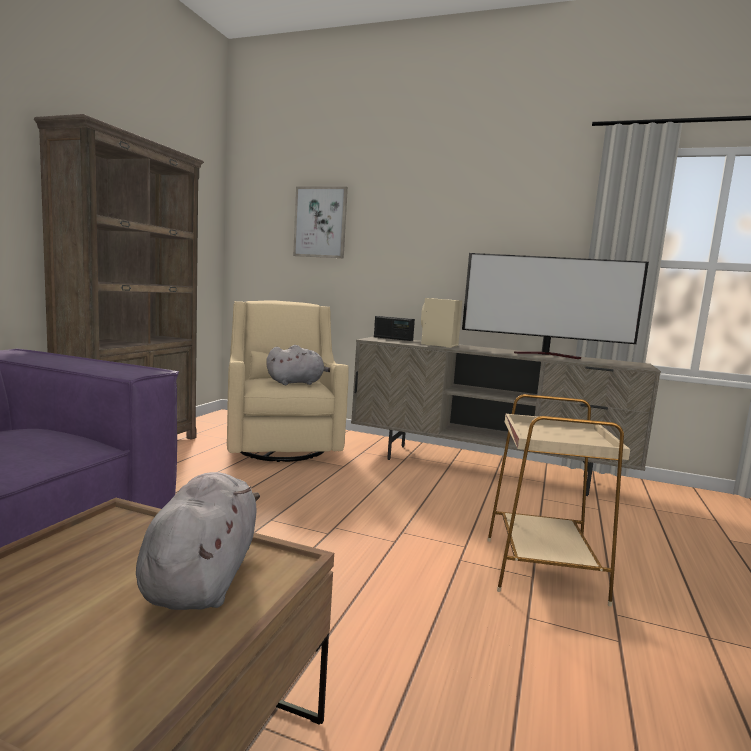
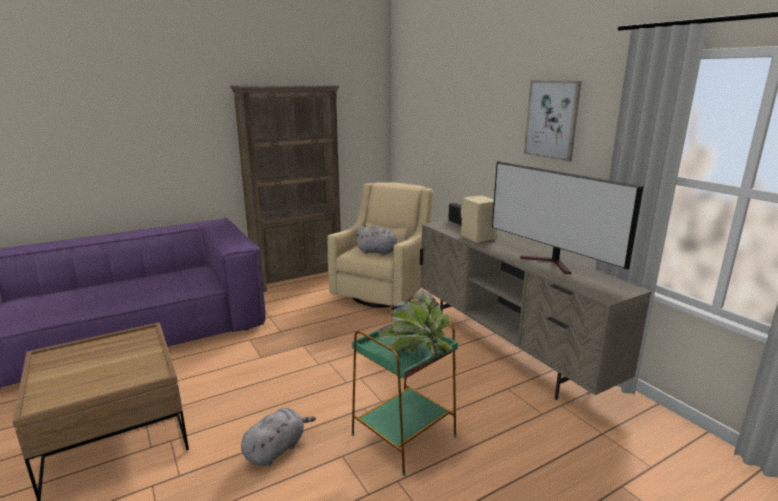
camera: 40 degrees right, 10 degrees up
grey plush toy [136,472,260,610] -> grey plush toy moved to [241,408,316,466]
picture [293,186,348,258] -> picture moved to [524,80,582,162]
beige side table [487,394,630,607] -> green side table [352,322,458,476]
none -> potted plant [378,291,453,357]

